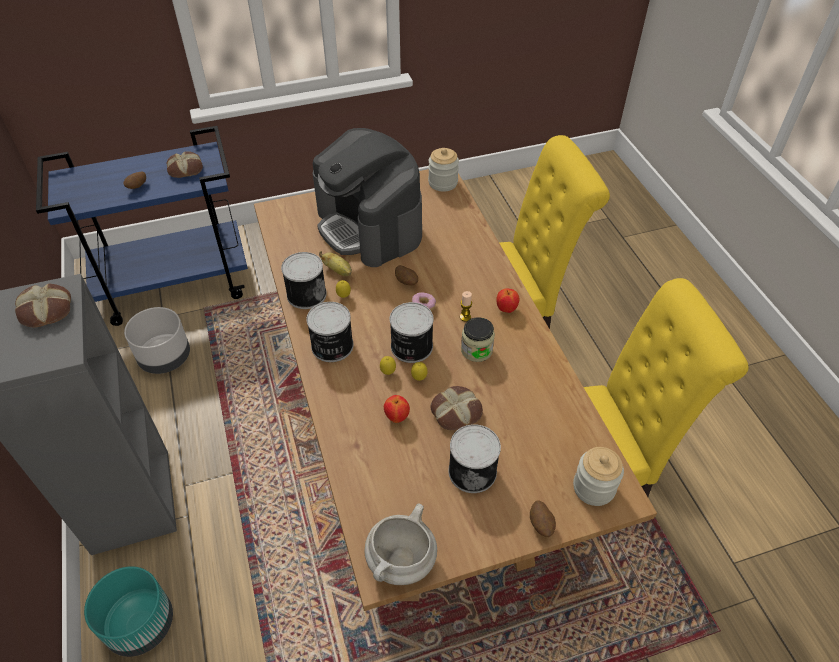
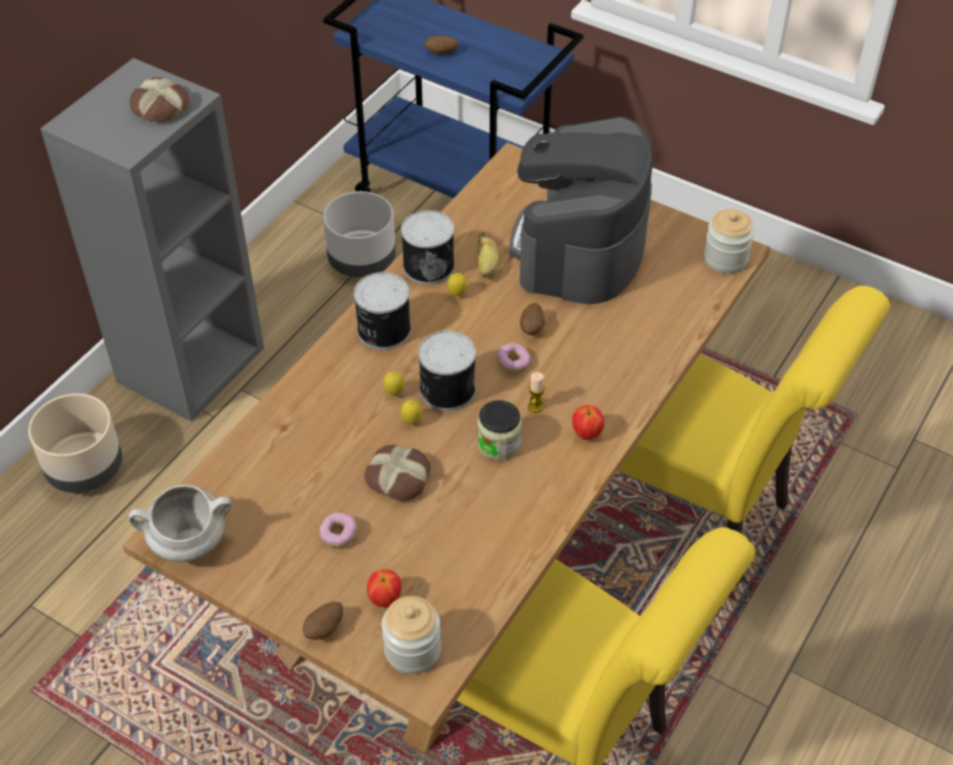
camera: 50 degrees right, 0 degrees up
turquoise planter [84,566,173,657] -> beige planter [28,394,122,493]
bread [167,151,203,178] -> none
apple [384,395,410,423] -> apple moved to [367,569,401,607]
can [448,424,501,493] -> donut [319,512,357,548]

